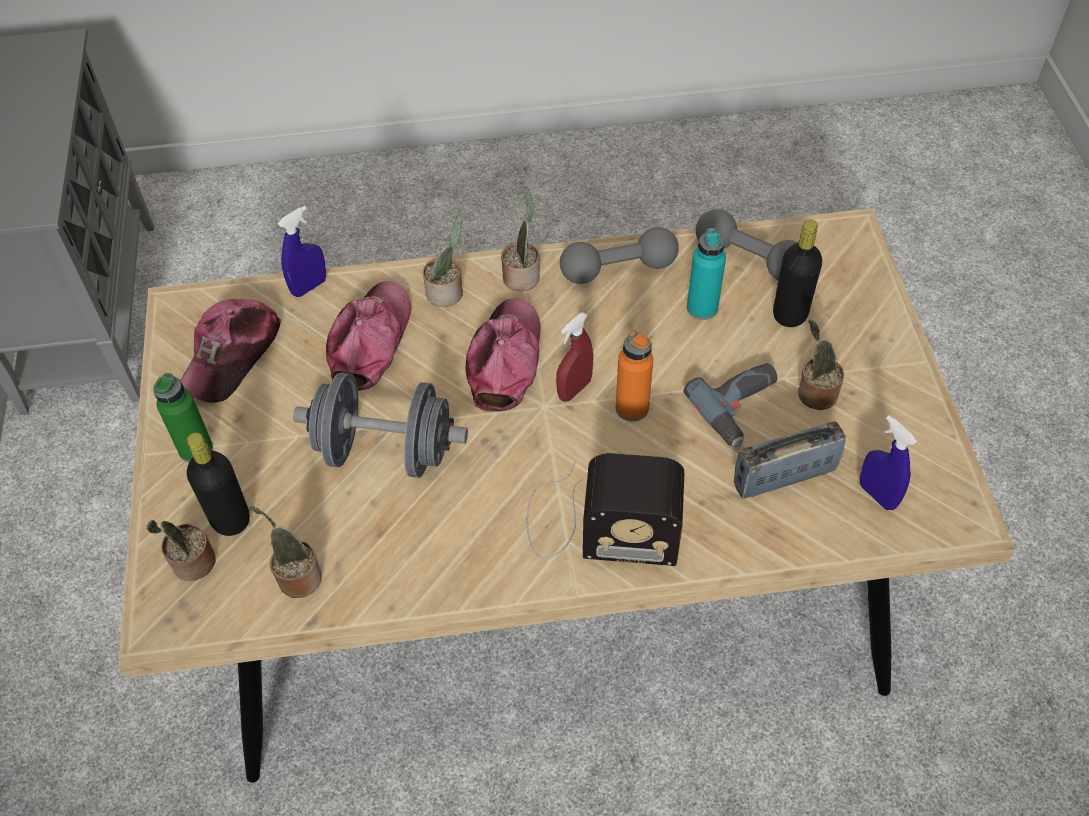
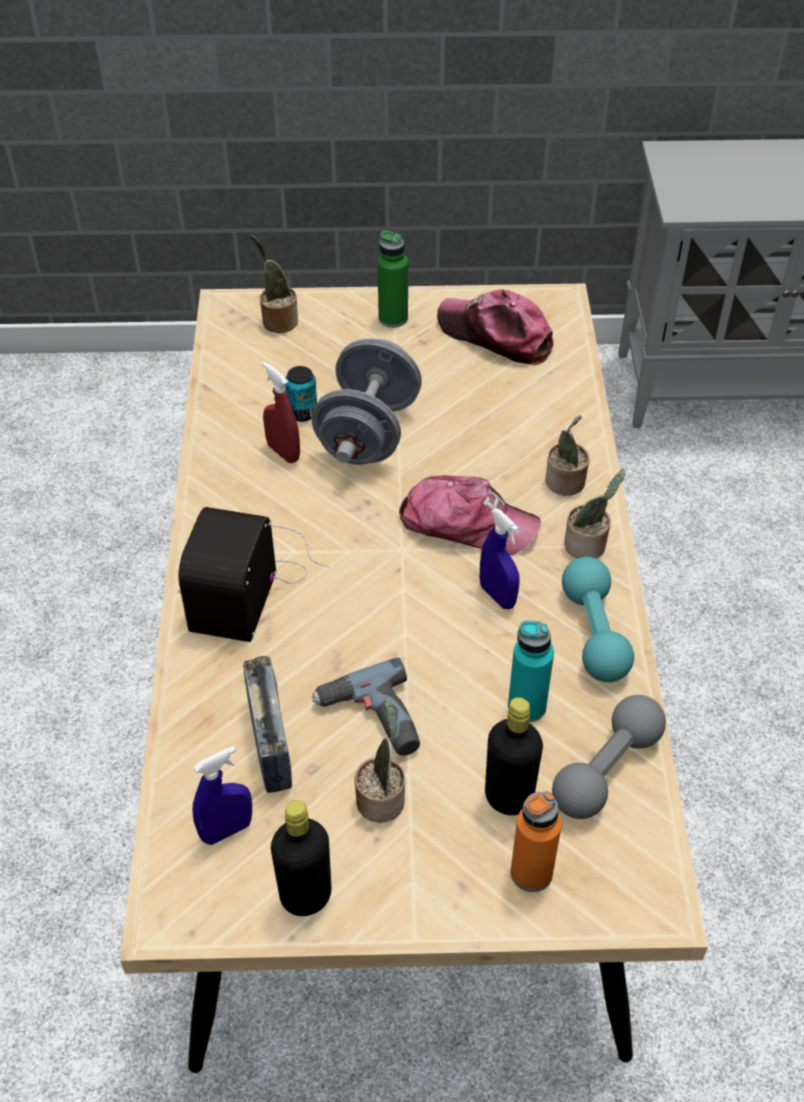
camera: 95 degrees right, 5 degrees down
black bottle [187,433,250,536] -> black bottle moved to [271,800,331,916]
potted plant [248,506,322,598] -> none
blue spray bottle [278,206,326,297] -> blue spray bottle moved to [480,508,520,609]
cap [326,281,411,391] -> none
red spray bottle [556,312,593,402] -> red spray bottle moved to [263,362,300,463]
grey dumbbell [560,227,679,284] -> turquoise dumbbell [562,557,634,682]
orange bottle [616,331,653,421] -> orange bottle moved to [510,791,562,892]
none -> can [285,366,317,422]

